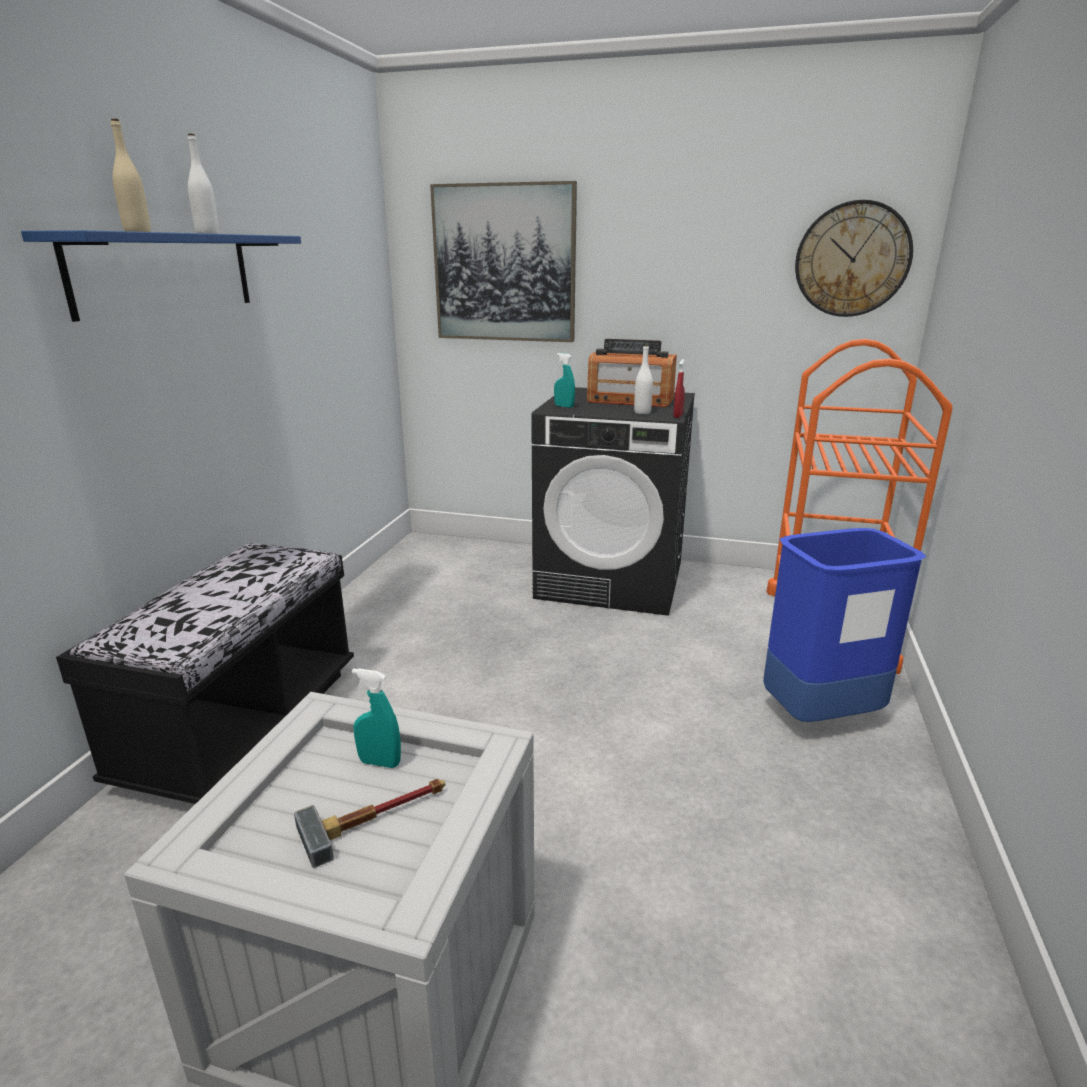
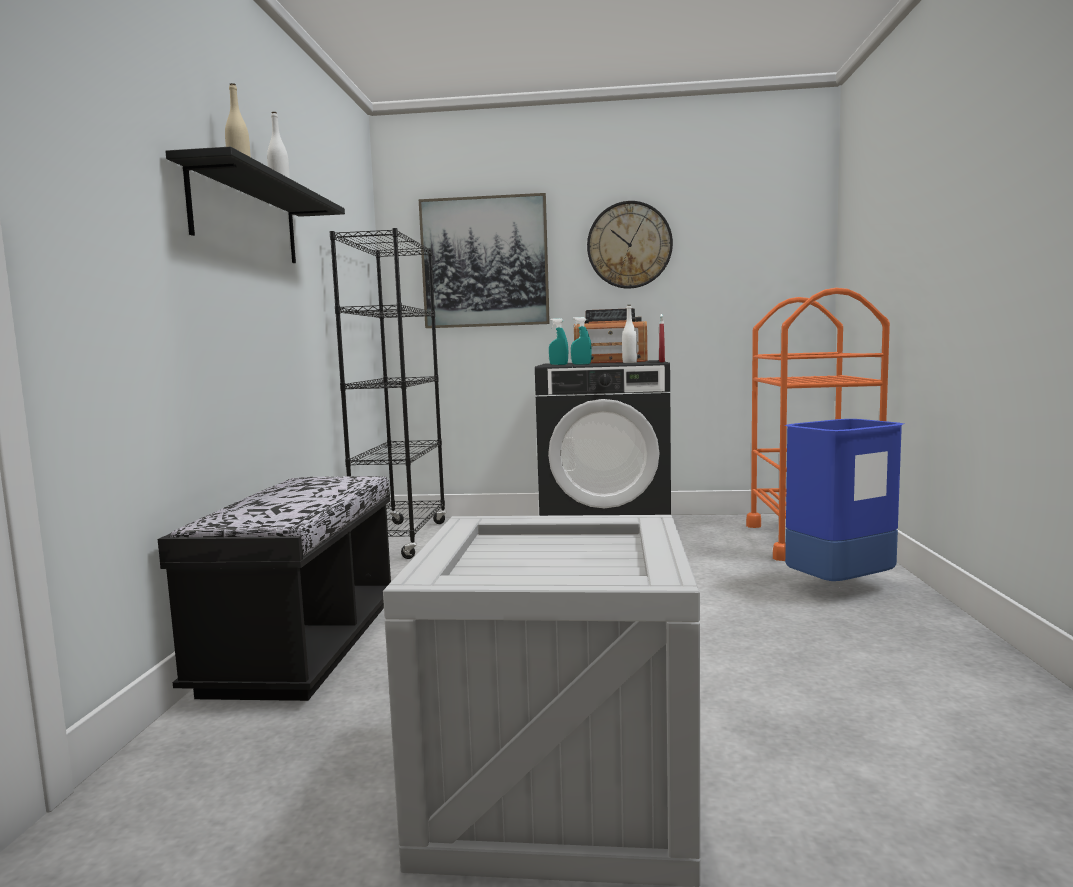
camera: 10 degrees left, 15 degrees down
blue shelf [21,230,301,322] -> black shelf [165,147,345,263]
hammer [294,779,445,868] -> none
turquoise spray bottle [352,668,401,768] -> turquoise spray bottle moved to [571,317,592,365]
wall clock [795,200,913,317] -> wall clock moved to [587,201,673,289]
none -> black bookcase [330,228,447,559]

